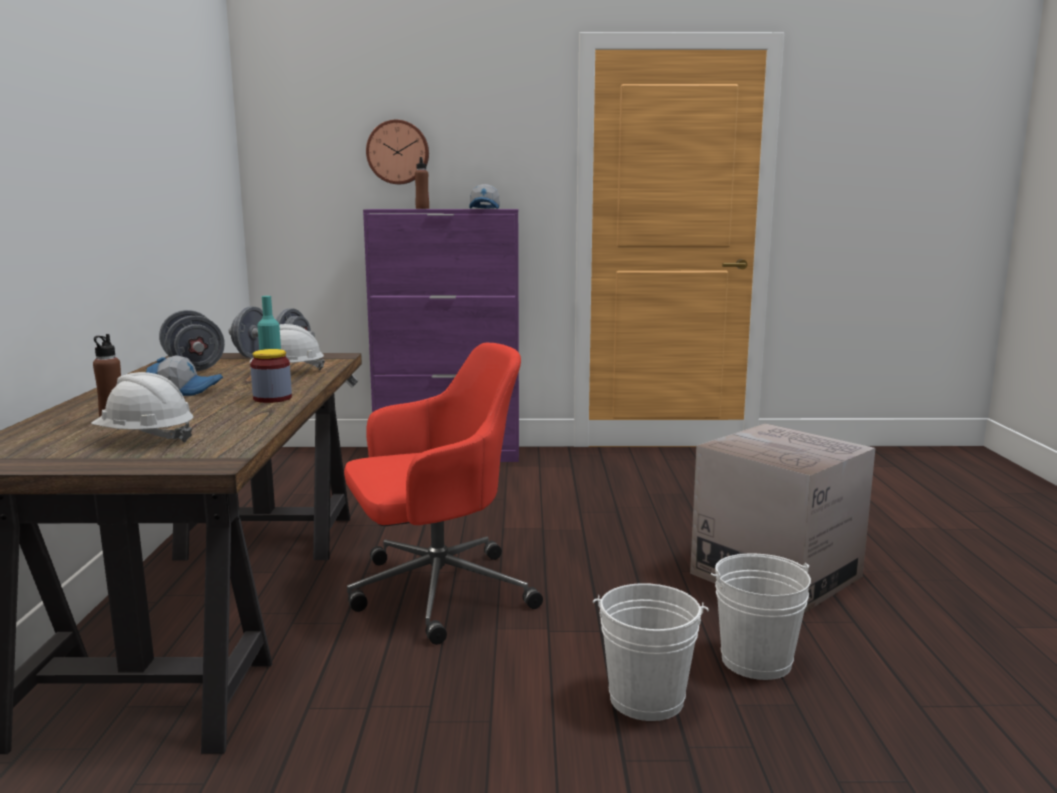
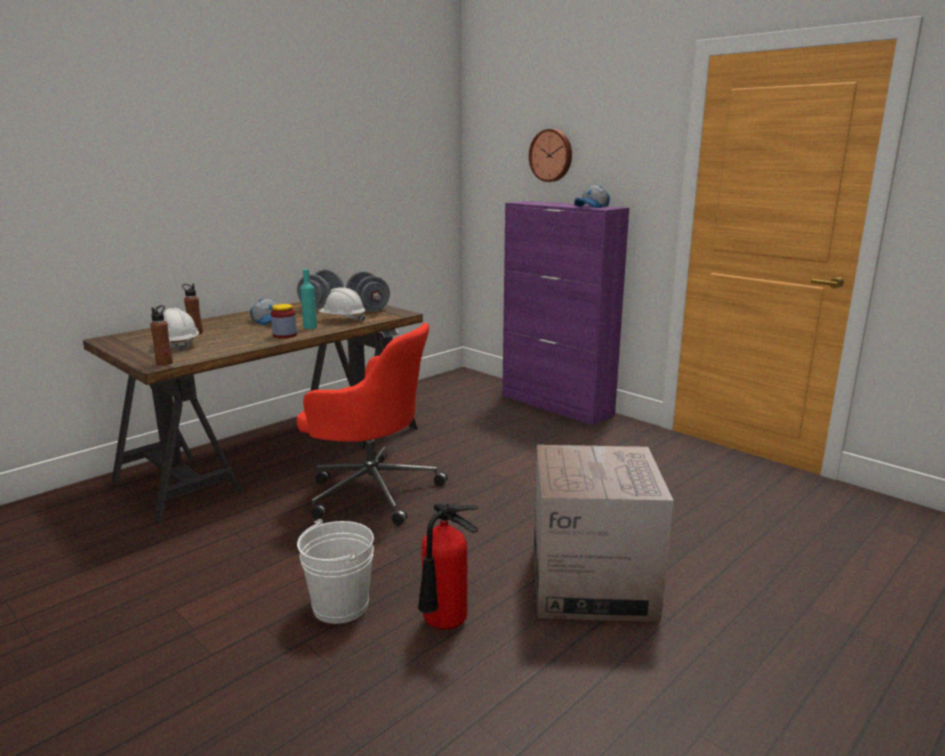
camera: 45 degrees right, 5 degrees up
brown bottle [415,157,429,209] -> brown bottle moved to [150,305,173,366]
white bucket [711,554,811,680] -> fire extinguisher [418,503,478,630]

